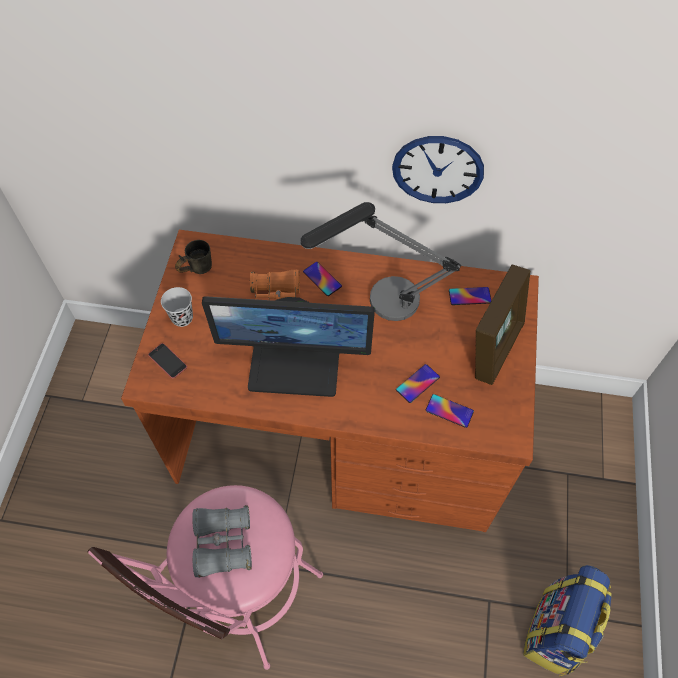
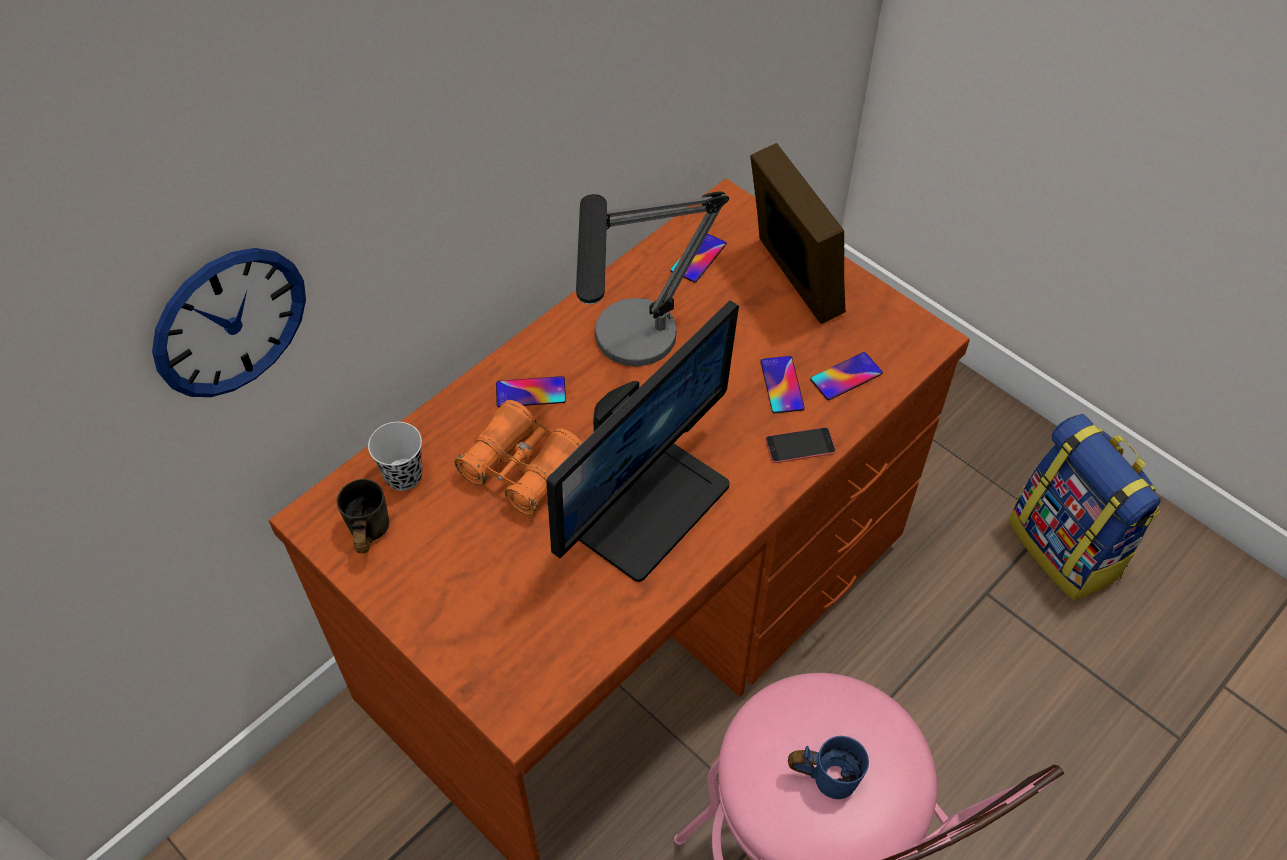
camera: 55 degrees left, 5 degrees down
phone [148,343,187,379] -> phone moved to [765,427,836,463]
black cup [161,287,193,327] -> black cup moved to [368,422,423,491]
grey binoculars [192,505,252,578] -> blue mug [788,736,869,799]
wall clock [392,136,484,203] -> wall clock moved to [152,248,306,397]

